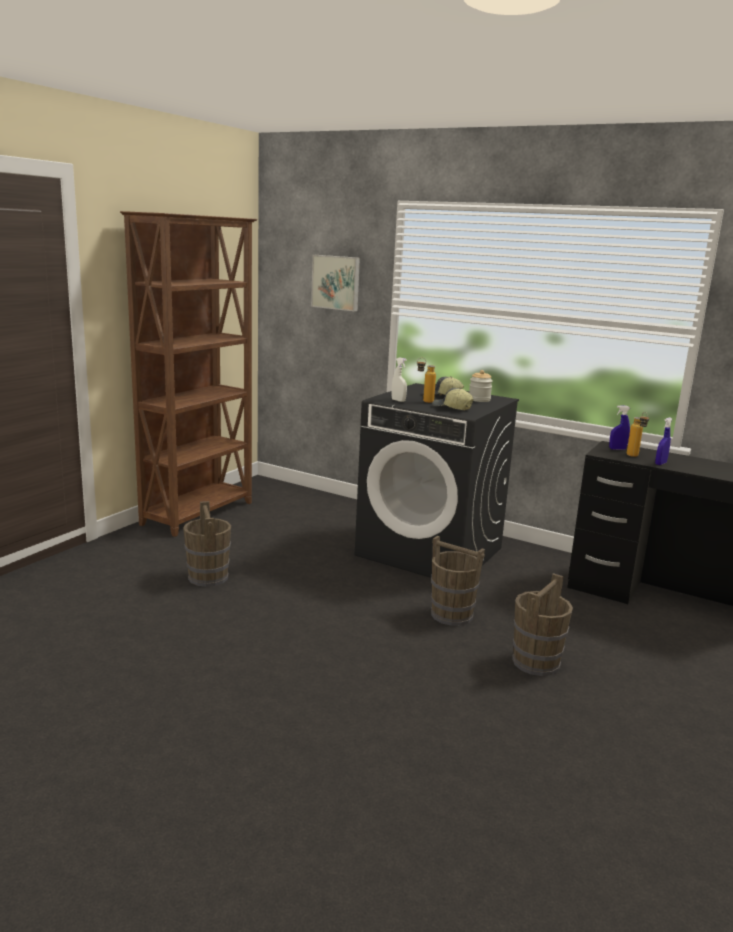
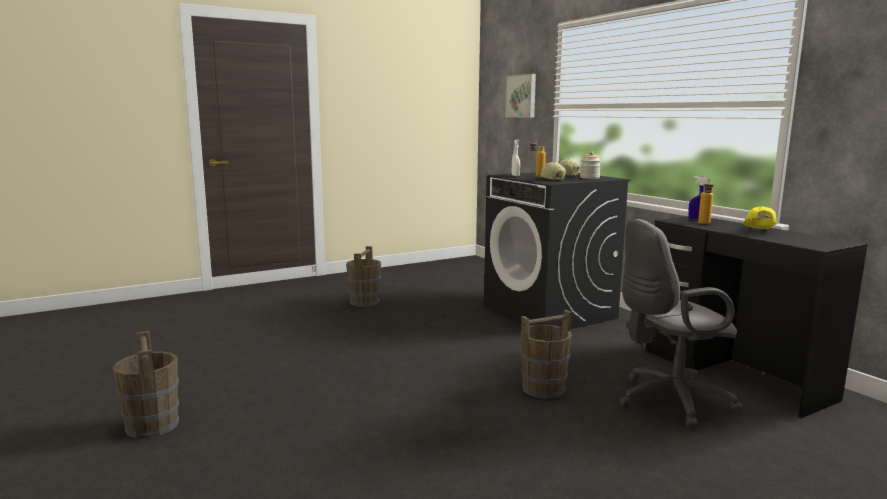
camera: 30 degrees right, 5 degrees down
brown bookcase [120,211,258,537] -> none
brown bucket [431,535,485,626] -> brown bucket moved to [113,331,179,438]
blue spray bottle [655,417,672,465] -> none
none -> grey office chair [619,219,743,428]
none -> yellow cap [743,206,777,229]

